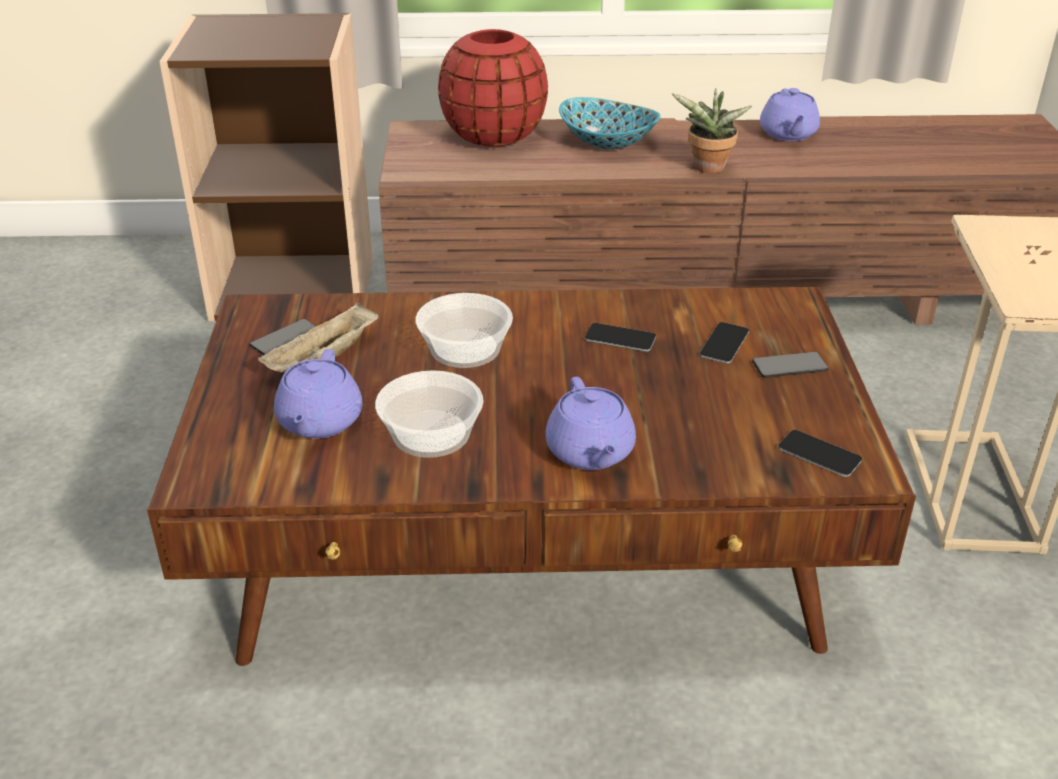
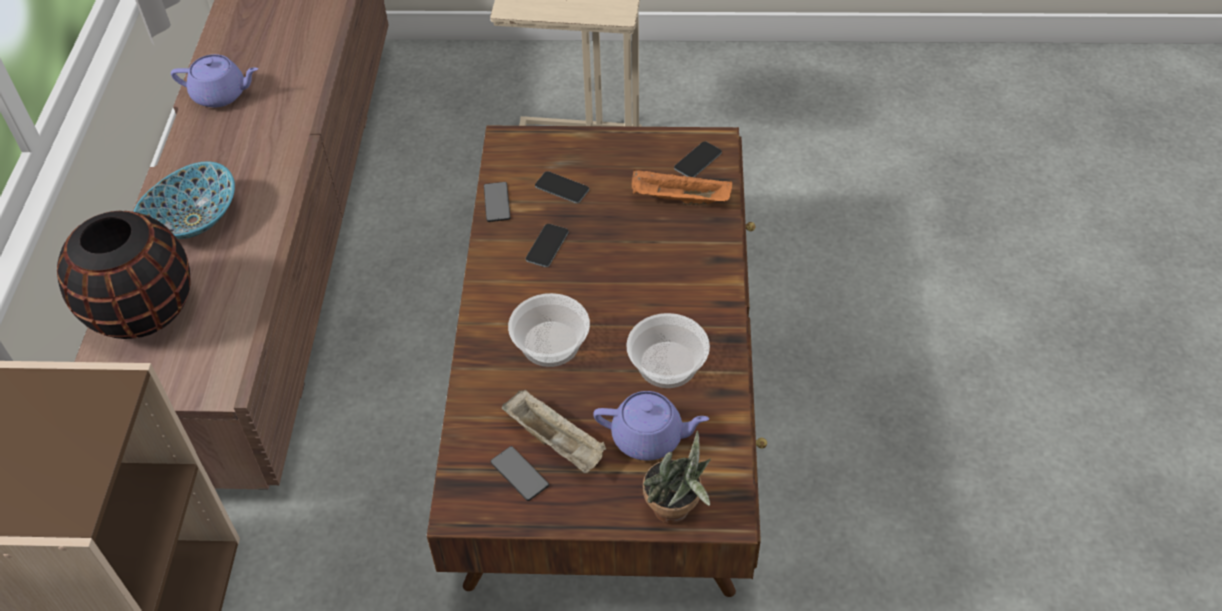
camera: 85 degrees left, 15 degrees up
red vase [438,29,548,147] -> black vase [57,211,191,339]
purple teapot [545,377,636,470] -> none
potted plant [672,88,752,174] -> potted plant moved to [643,431,711,524]
phone [752,352,829,378] -> phone moved to [484,182,511,222]
none -> orange tray [632,169,732,205]

